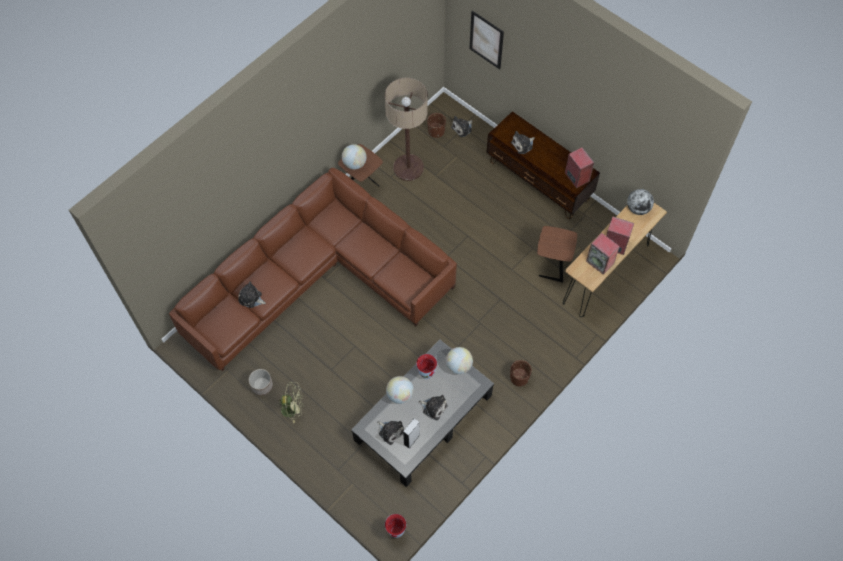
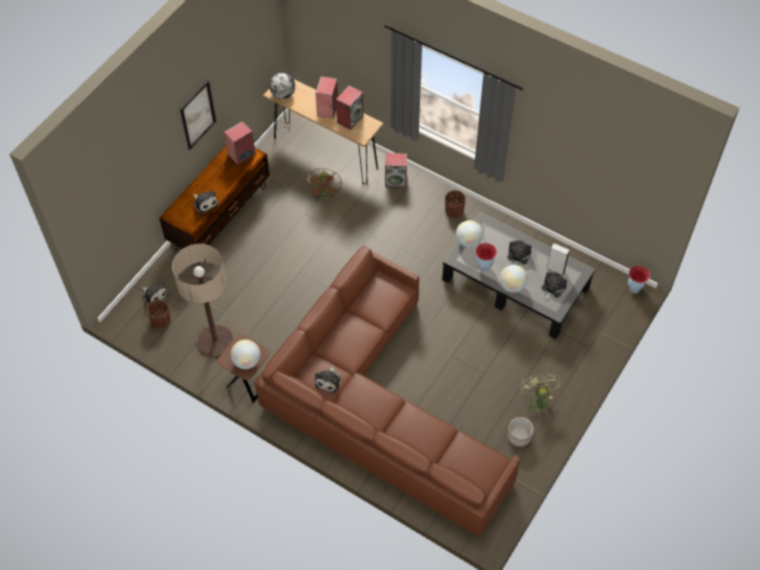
camera: 100 degrees left, 5 degrees down
plush toy [238,282,266,308] -> plush toy moved to [315,366,341,393]
picture [469,11,504,70] -> picture moved to [180,81,216,150]
brown side table [537,226,577,283] -> brown fan [306,168,342,199]
none -> speaker [385,153,407,188]

